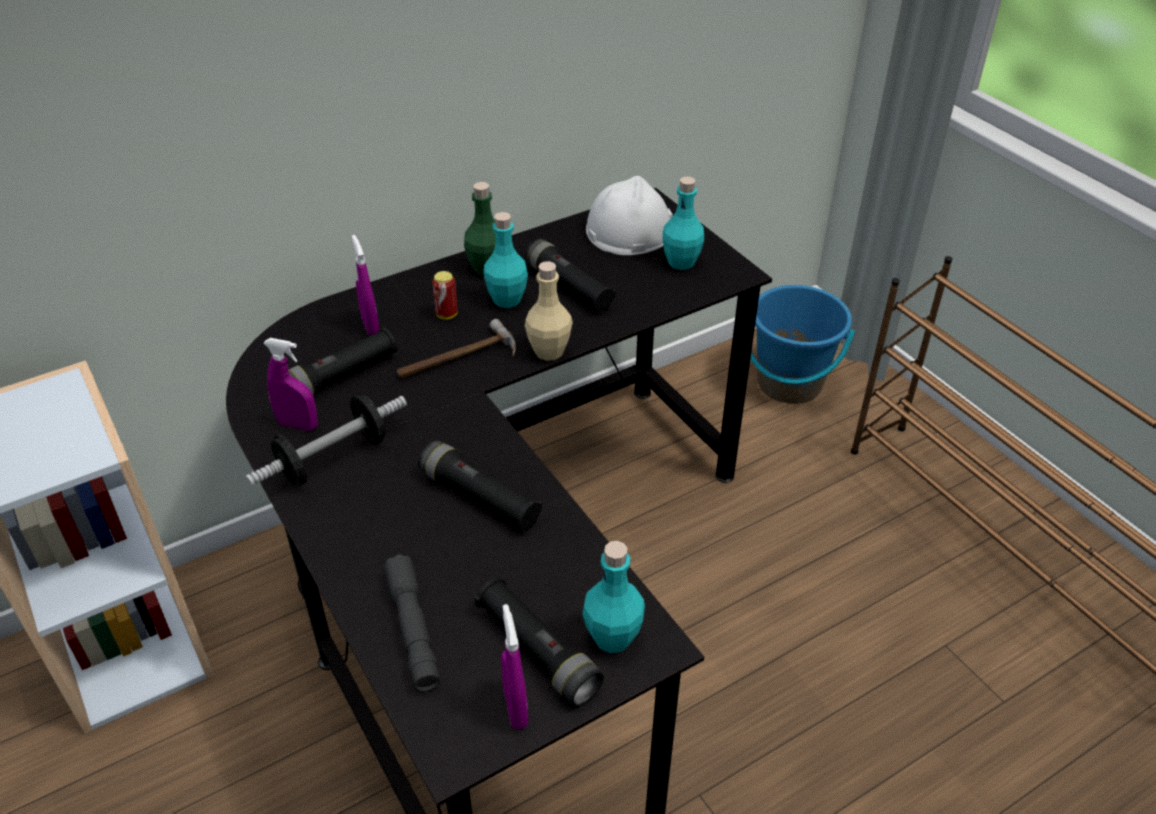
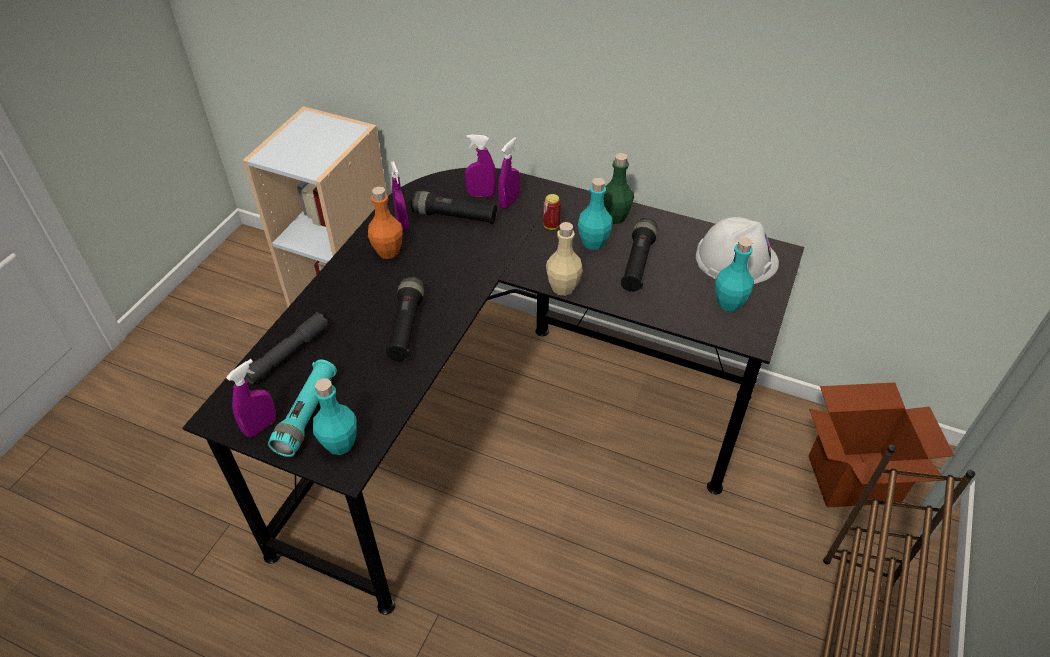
camera: 55 degrees right, 5 degrees up
dumbbell [245,395,407,487] -> orange bottle [368,187,403,259]
hammer [397,319,516,378] -> none
black flashlight [475,577,604,706] -> turquoise flashlight [268,360,337,457]
blue bucket [750,285,855,404] -> cardboard box [809,382,954,508]
none -> purple spray bottle [465,134,496,197]

